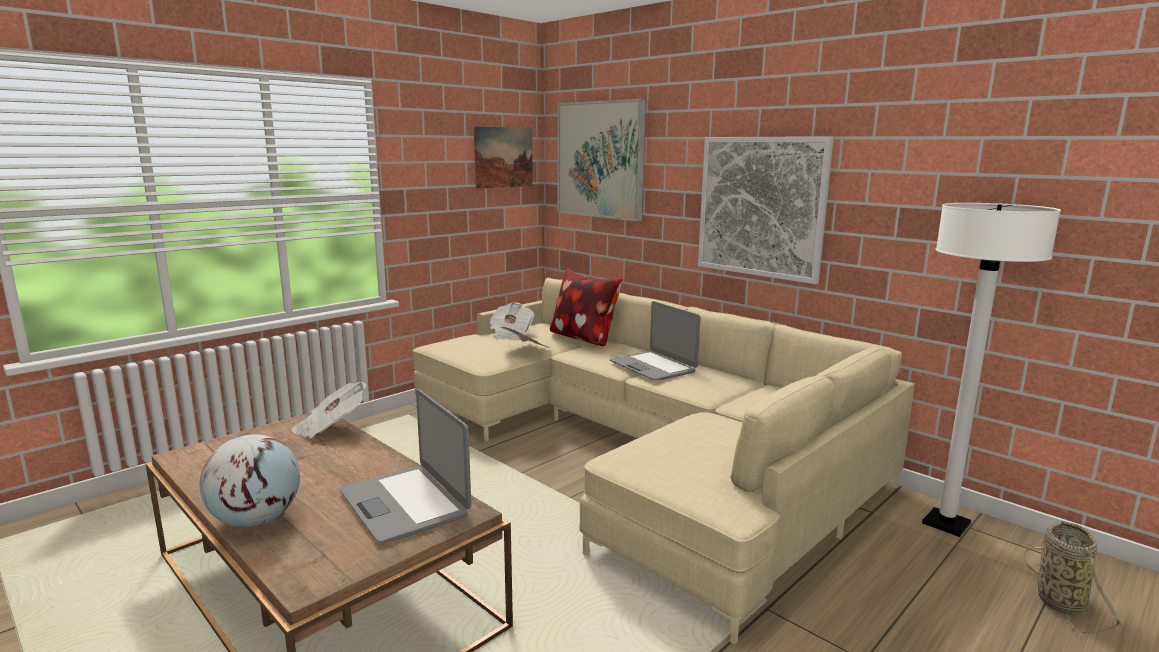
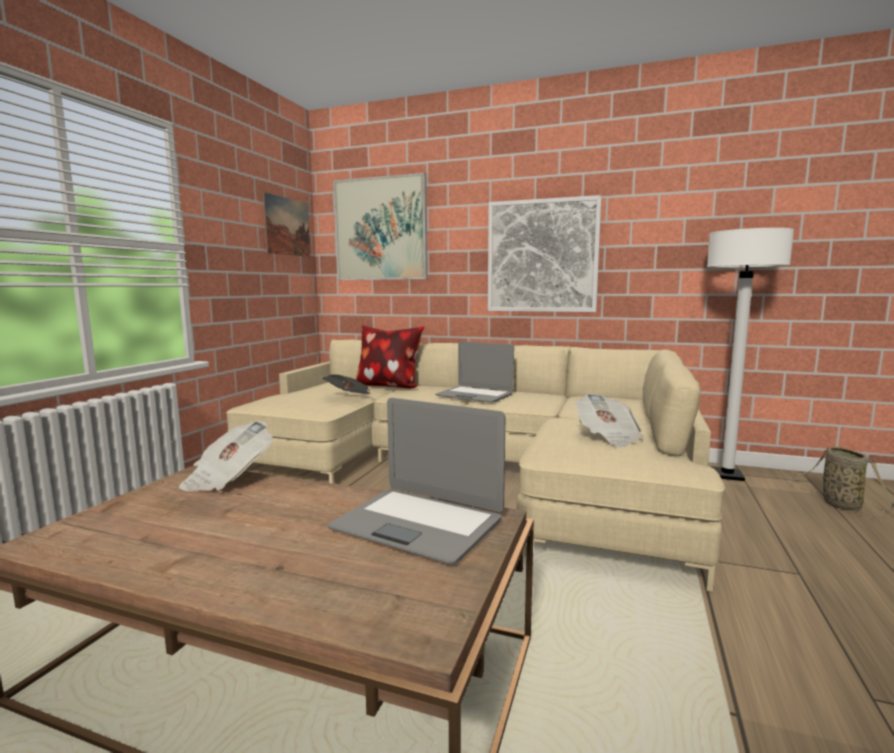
camera: 25 degrees left, 5 degrees down
globe [200,434,300,527] -> none
newspaper [489,302,535,340] -> newspaper moved to [576,393,644,448]

